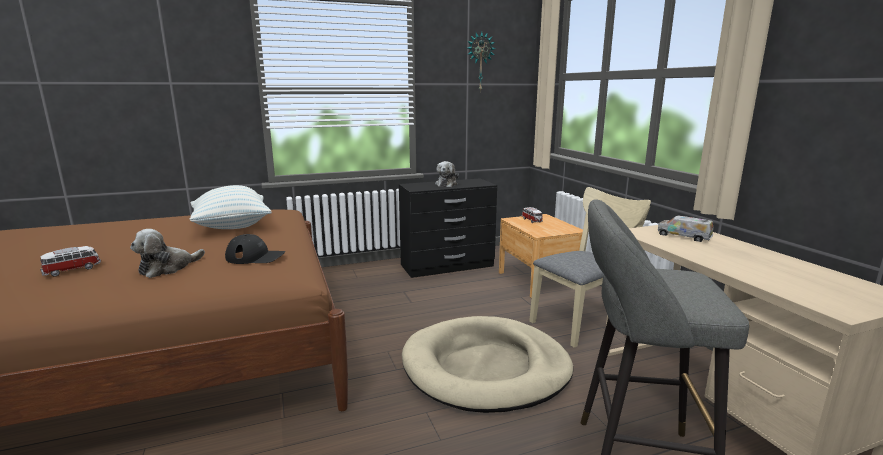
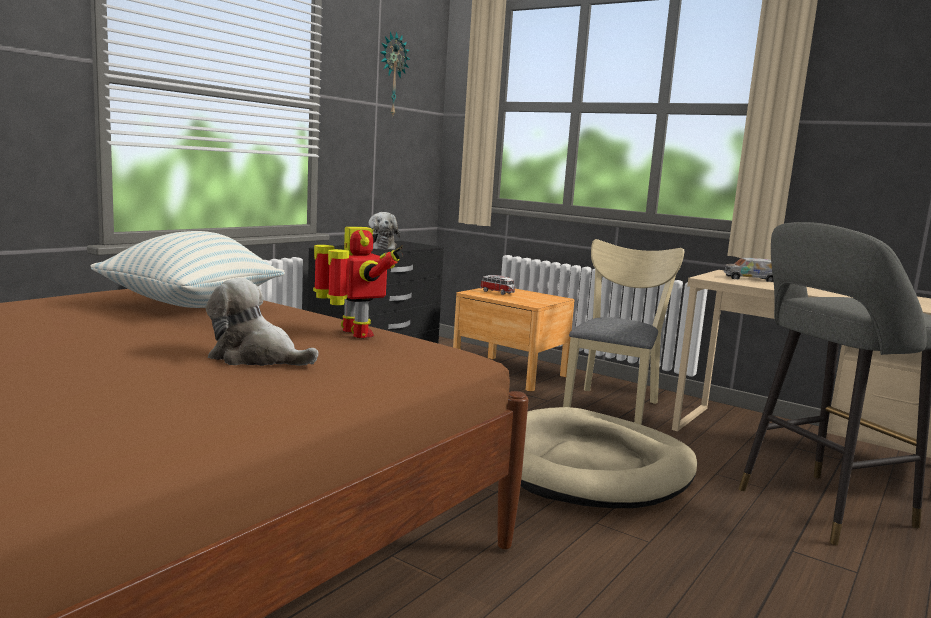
camera: 35 degrees left, 5 degrees down
toy car [40,246,101,277] -> none
plush toy [130,229,205,278] -> plush toy turned 105 degrees clockwise [206,278,318,366]
black cap [225,234,285,264] -> toy robot [313,227,403,338]

